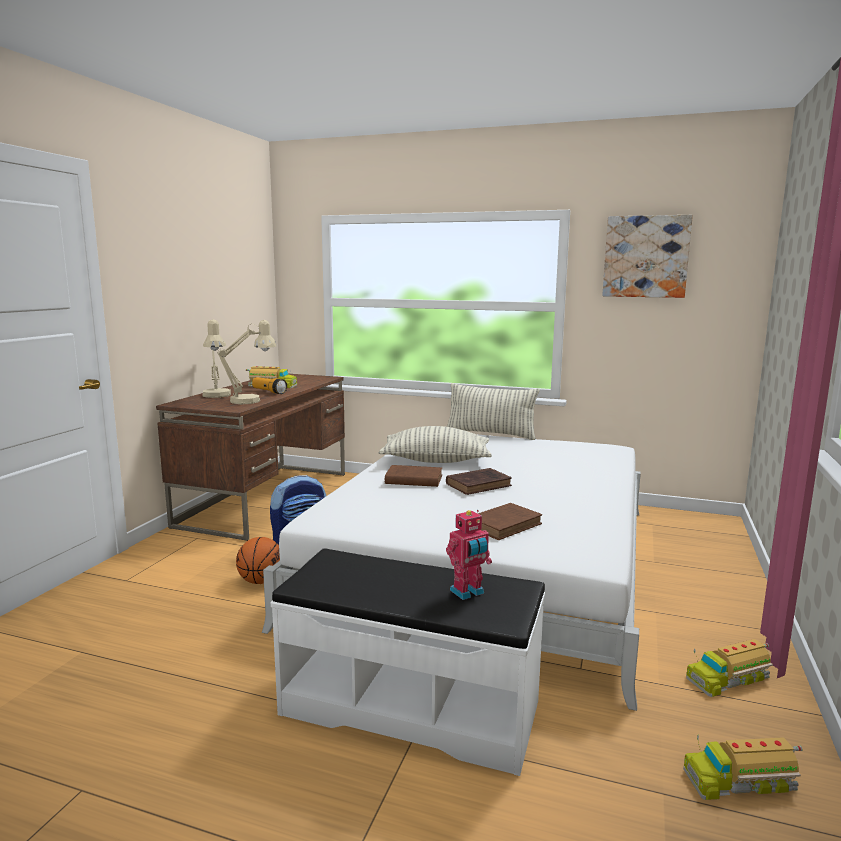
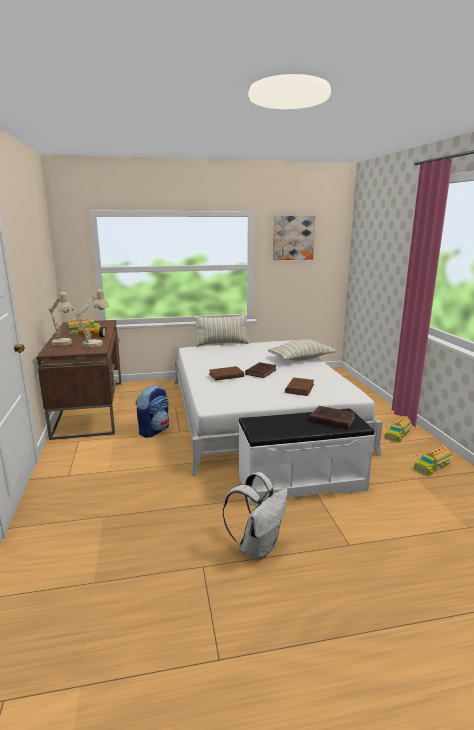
camera: 30 degrees left, 5 degrees up
basketball [236,537,280,584] -> none
pillow [379,426,492,463] -> pillow moved to [268,339,336,361]
toy robot [446,510,492,600] -> brown book [310,406,356,428]
none -> white backpack [223,472,288,560]

